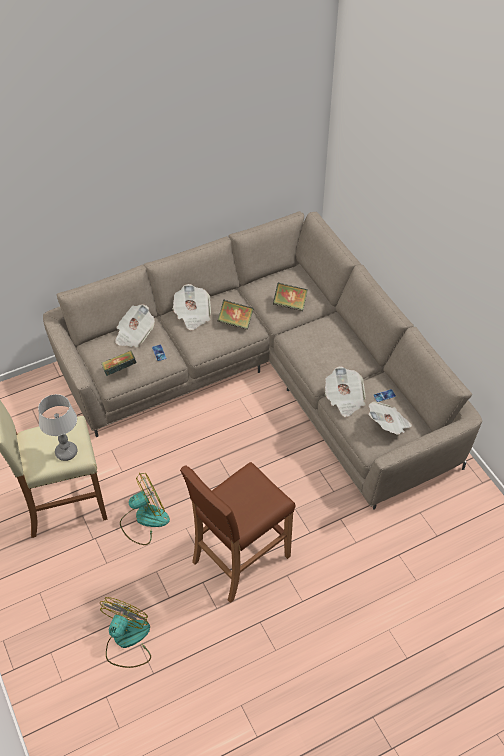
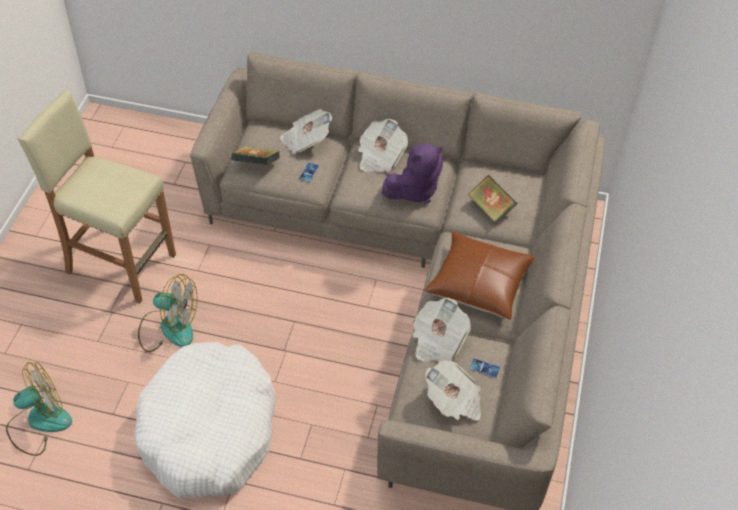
camera: 40 degrees right, 0 degrees up
table lamp [38,394,78,461] -> none
brown stool [180,462,295,603] -> white dog bed [134,342,275,498]
book [218,300,254,330] -> purple plush toy [382,143,443,204]
none -> brown pillow [424,231,534,320]

